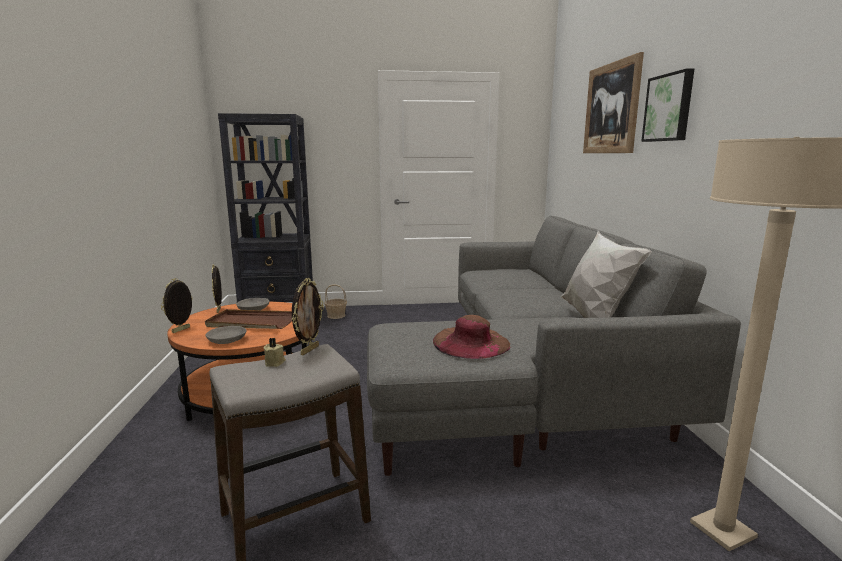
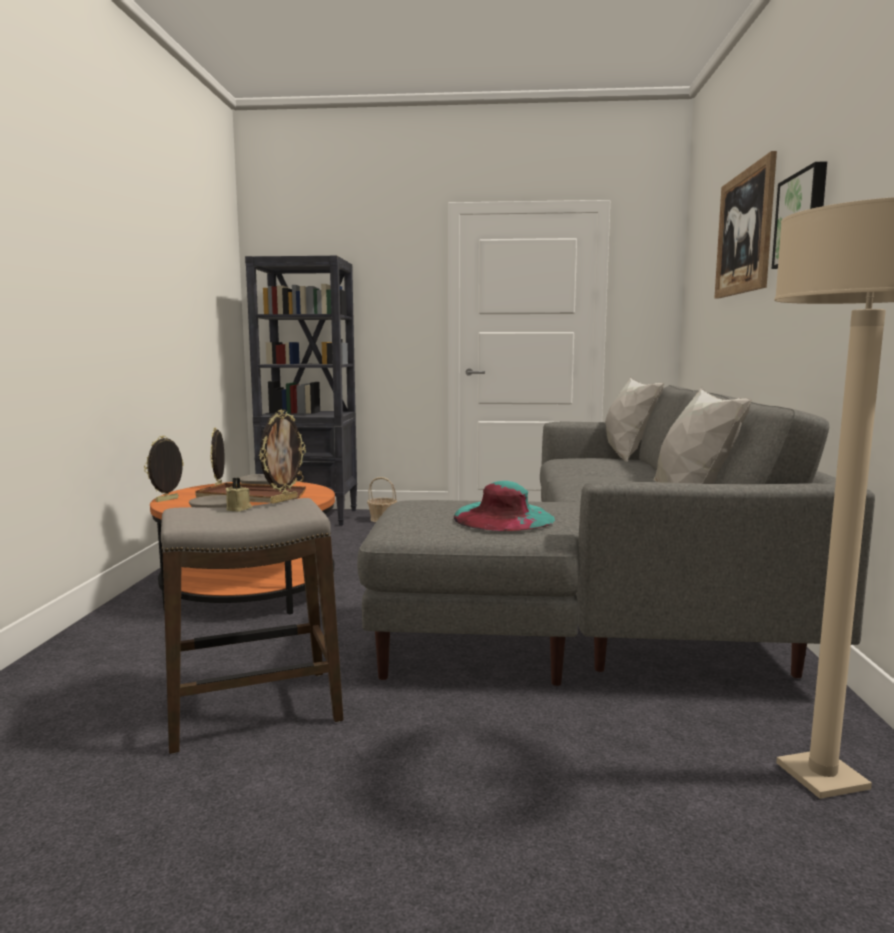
camera: 10 degrees right, 5 degrees down
brown hat [433,315,510,359] -> turquoise hat [453,481,555,531]
none -> white pillow [605,376,664,462]

